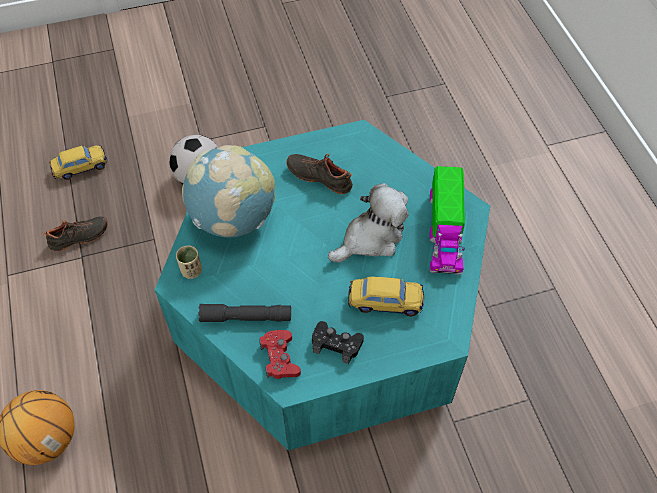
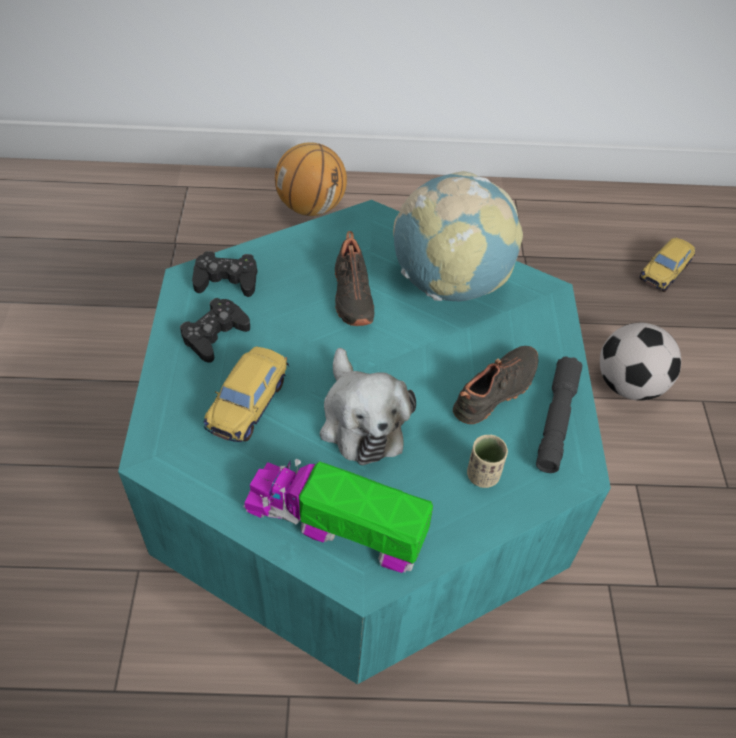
camera: 105 degrees right, 5 degrees down
black shoe [42,216,108,251] -> black shoe moved to [335,231,374,326]
toy car [49,145,107,180] -> toy car turned 45 degrees clockwise [639,238,695,292]
beige cup [176,245,202,279] -> beige cup moved to [467,435,508,488]
grey flashlight [198,304,291,322] -> grey flashlight moved to [536,356,582,473]
red game controller [259,330,301,379] -> black game controller [192,251,258,297]

